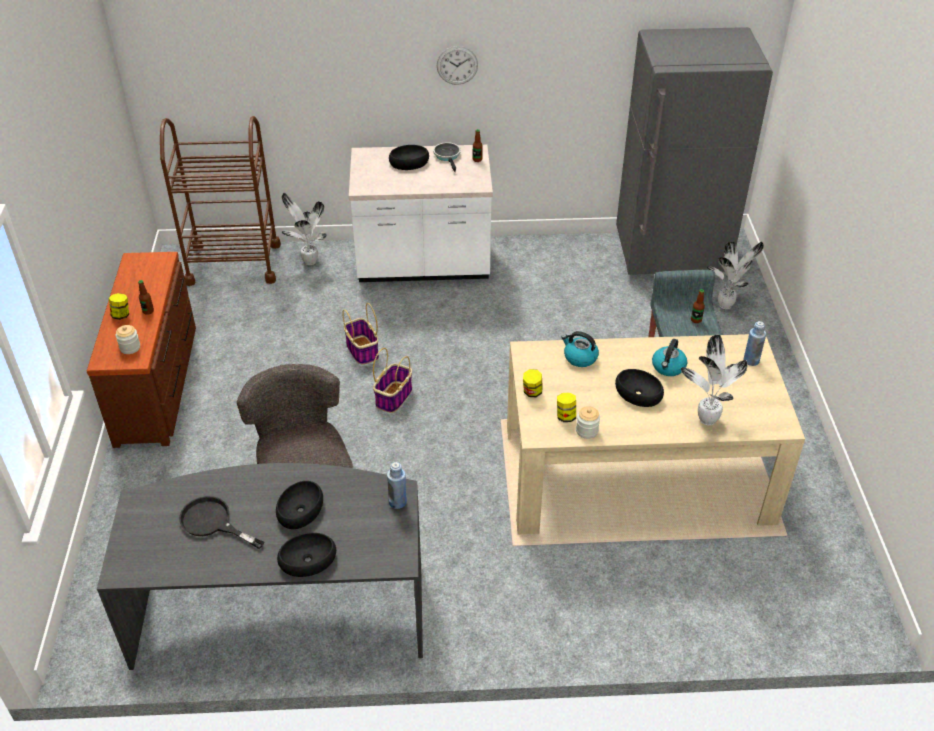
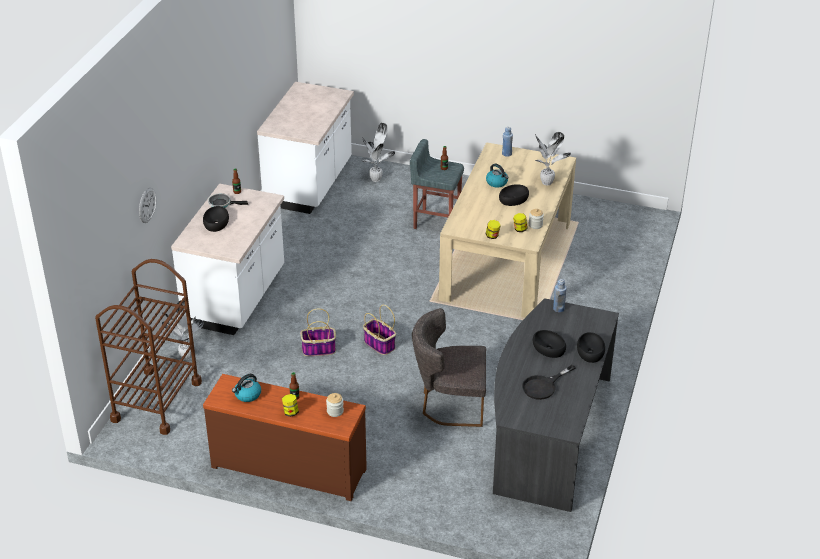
camera: 70 degrees left, 5 degrees down
wall clock [437,46,478,85] -> wall clock moved to [139,188,156,223]
kettle [561,331,599,367] -> kettle moved to [232,374,261,402]
grey fridge [616,27,773,274] -> white counter [257,82,354,214]

